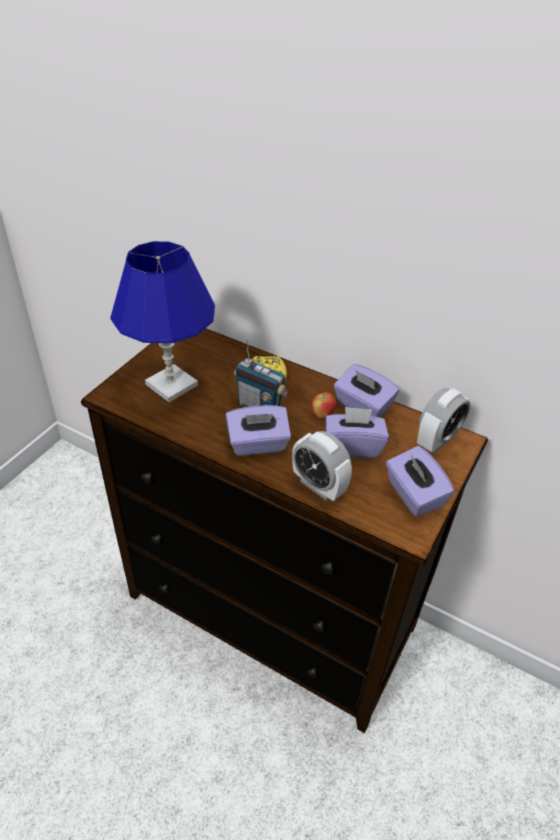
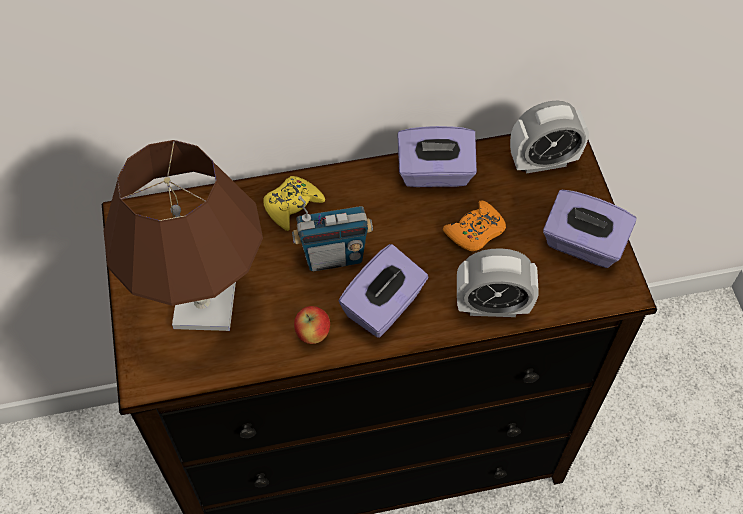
camera: 40 degrees left, 15 degrees up
blue table lamp [111,241,215,402] -> brown table lamp [104,140,263,331]
apple [311,392,336,419] -> apple moved to [294,306,330,344]
purple tissue box [326,407,389,458] -> orange game controller [443,200,506,251]
alarm clock [417,388,470,453] -> alarm clock turned 75 degrees clockwise [510,100,589,174]

